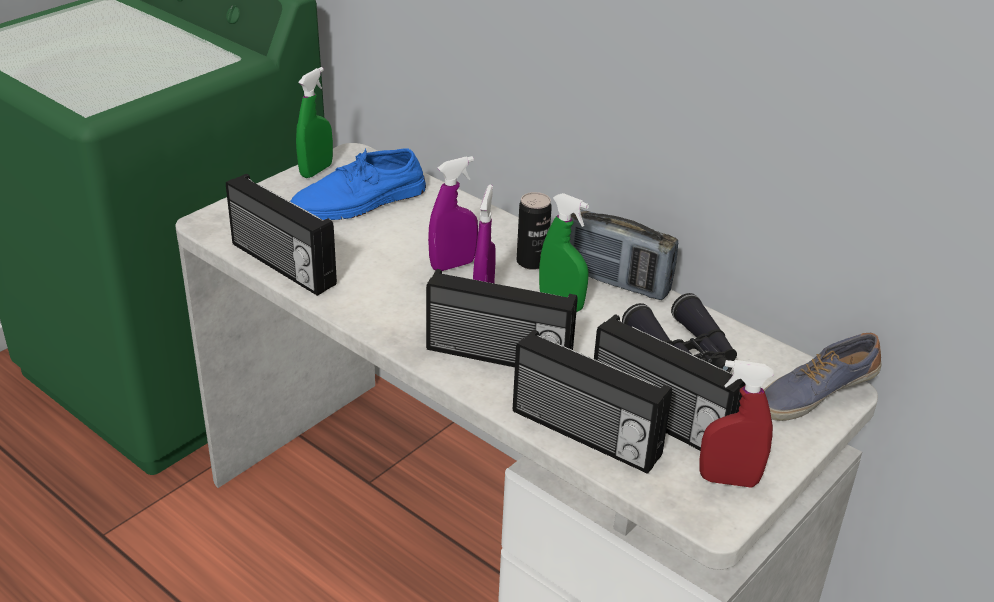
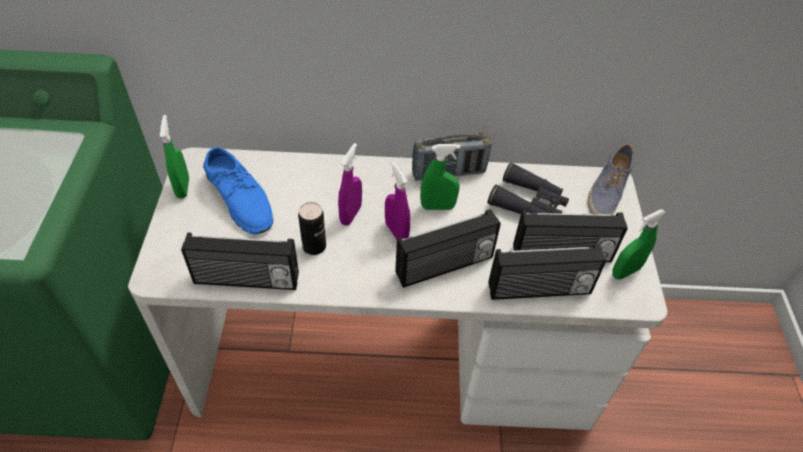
camera: 40 degrees left, 15 degrees up
blue shoe [290,148,426,220] -> blue shoe turned 60 degrees counterclockwise [203,147,273,234]
can [517,192,552,270] -> can moved to [298,202,326,255]
red spray bottle [699,360,774,488] -> green spray bottle [612,209,666,279]

